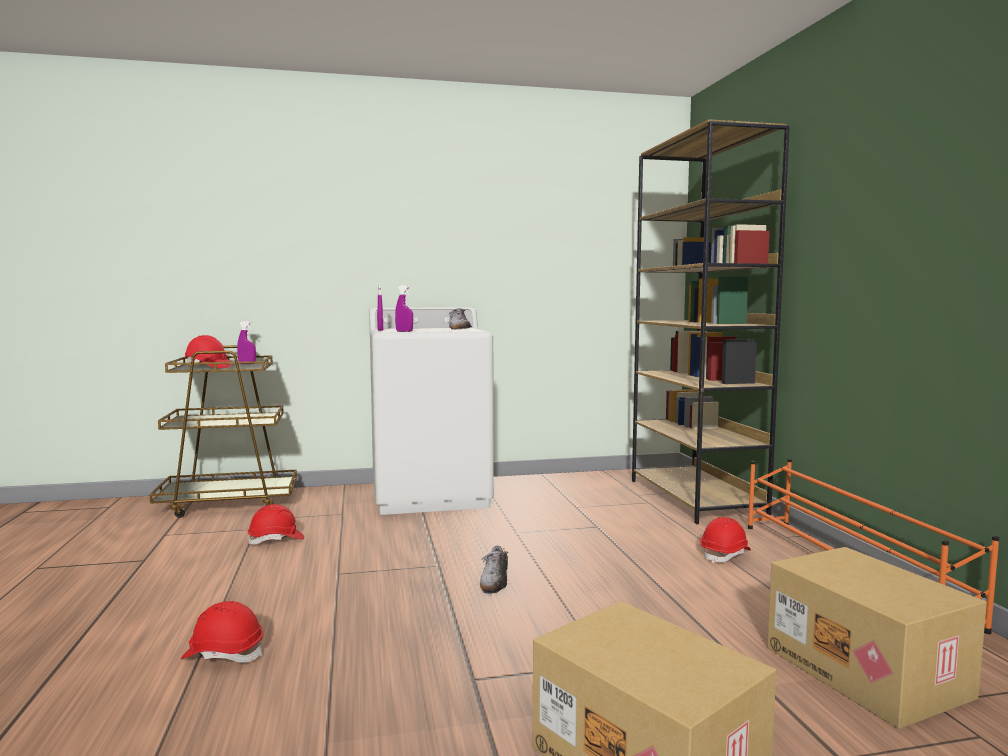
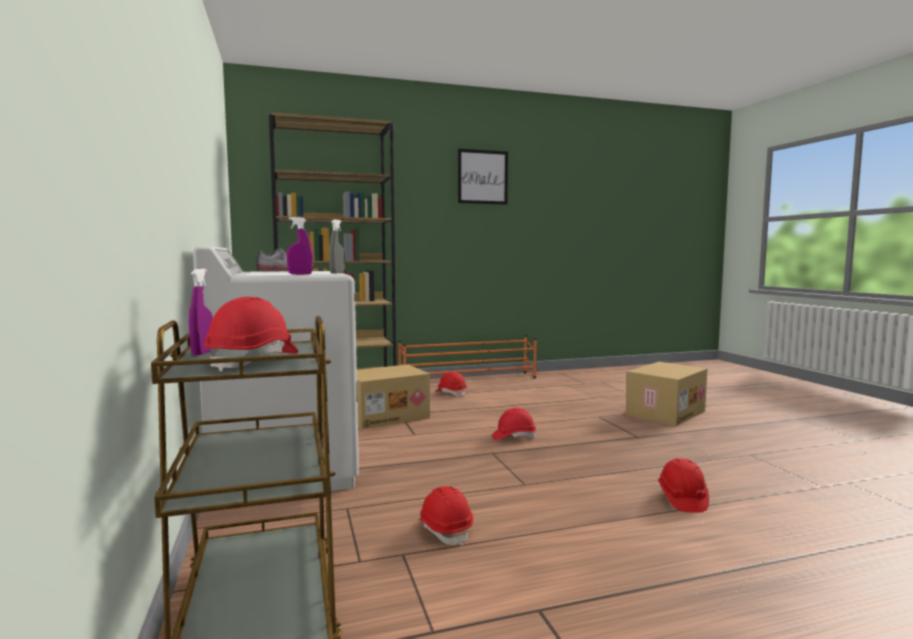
camera: 95 degrees left, 0 degrees up
purple spray bottle [395,285,413,332] -> grey spray bottle [329,220,345,274]
shoe [480,546,508,594] -> red hard hat [492,408,536,440]
cardboard box [767,547,987,729] -> cardboard box moved to [357,364,430,429]
none -> picture [458,149,508,205]

